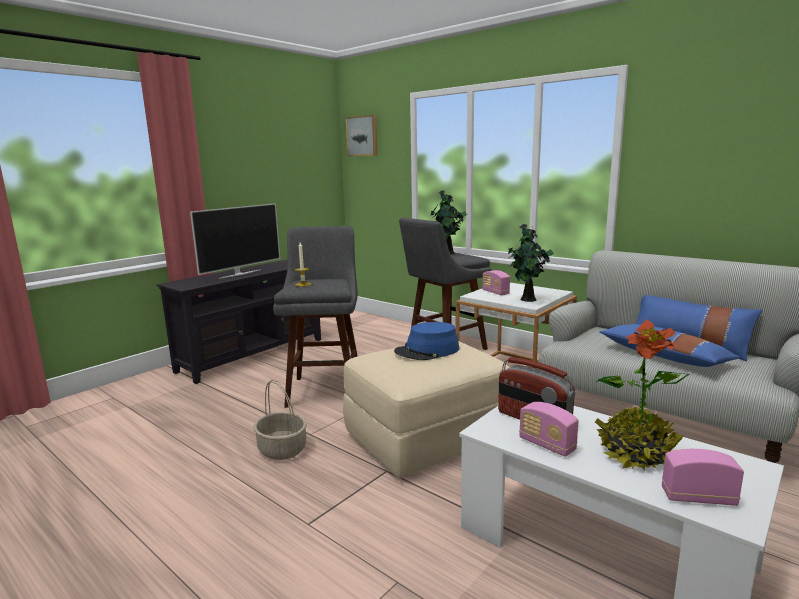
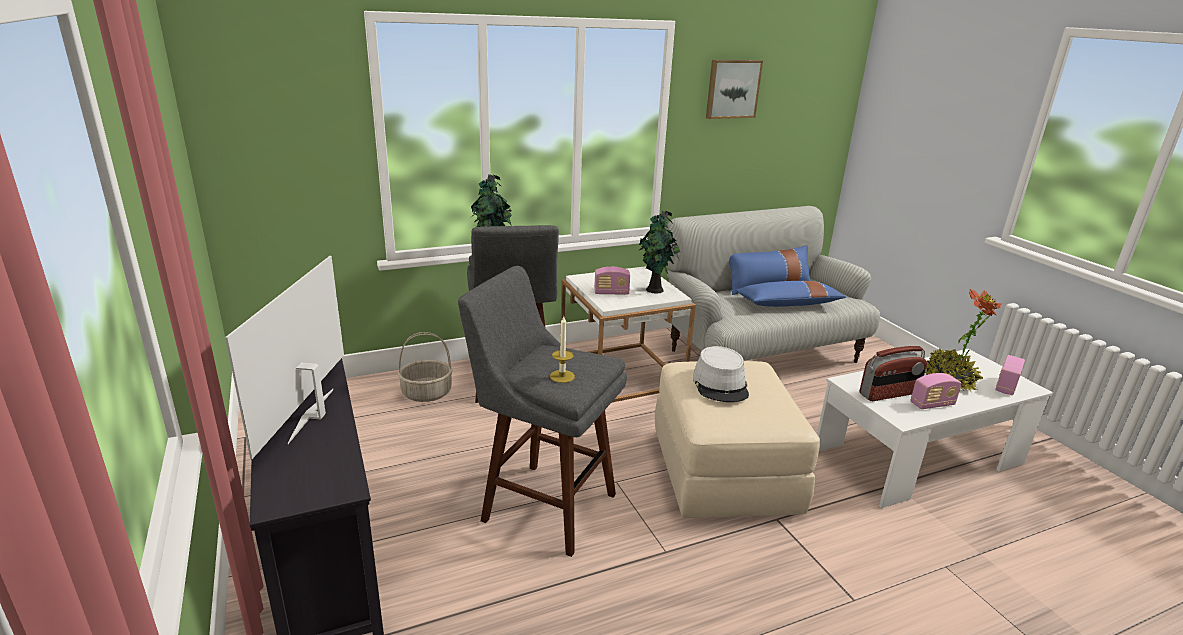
camera: 65 degrees left, 10 degrees up
television [190,203,280,279] -> television turned 150 degrees counterclockwise [225,256,344,459]
basket [253,379,307,460] -> basket moved to [398,332,453,402]
picture [346,115,378,156] -> picture moved to [706,60,763,119]
blue hat [394,322,459,360] -> grey hat [693,346,749,402]

